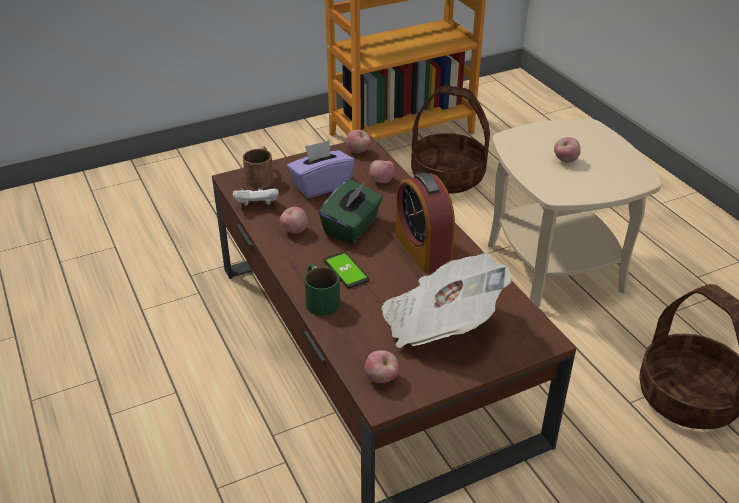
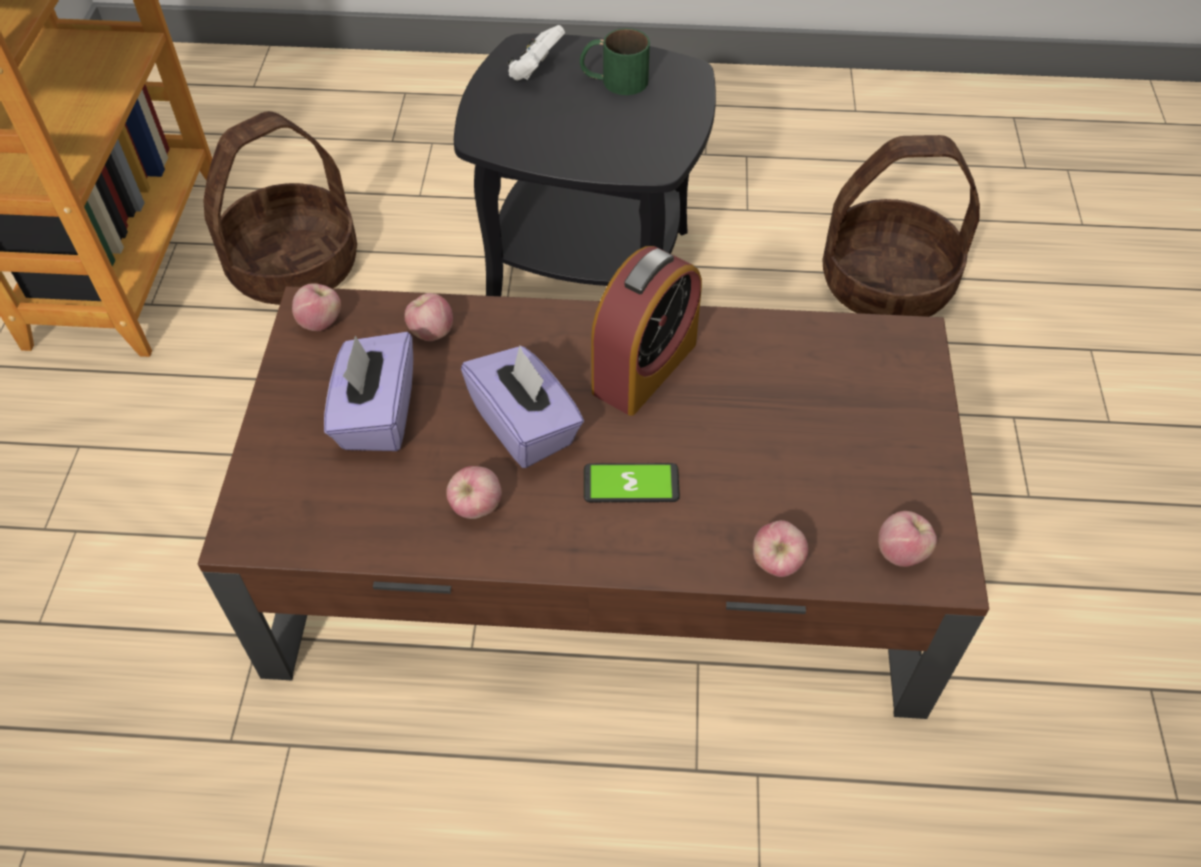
camera: 60 degrees left, 15 degrees up
white game controller [233,187,279,206] -> white game controller moved to [507,25,565,81]
brown mug [243,146,274,188] -> none
green mug [304,264,340,316] -> green mug moved to [580,28,650,95]
green tissue box [319,179,383,244] -> purple tissue box [461,346,584,468]
newspaper [381,253,511,348] -> none
alarm clock [396,172,455,273] -> alarm clock turned 60 degrees counterclockwise [591,246,702,416]
beige side table [487,119,661,309] -> black side table [454,34,716,296]
apple [554,137,581,162] -> apple moved to [753,520,808,577]

